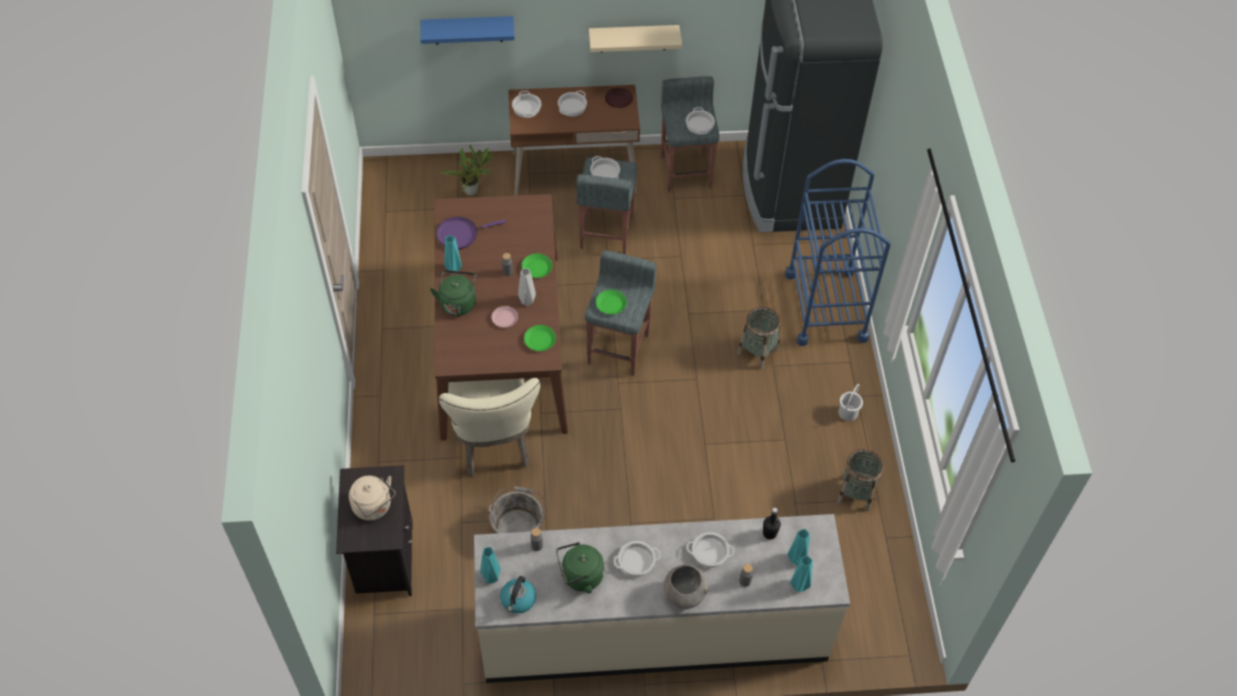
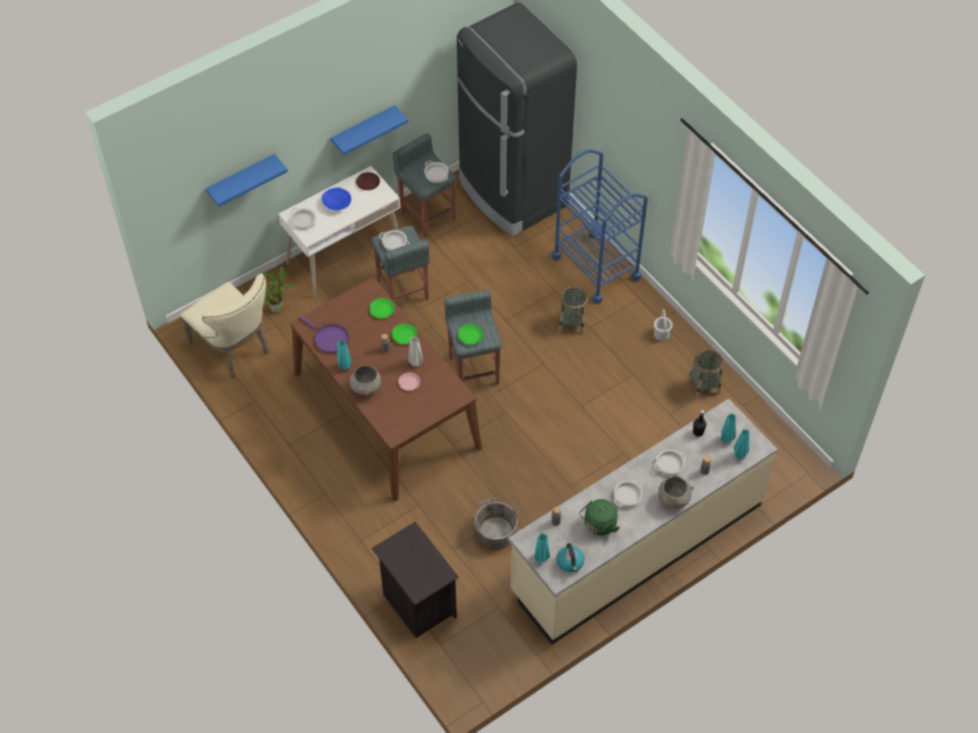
camera: 30 degrees left, 0 degrees up
beige kettle [349,476,396,521] -> none
green kettle [430,270,476,316] -> grey bowl [350,365,381,395]
purple frying pan [436,217,506,249] -> purple frying pan turned 90 degrees counterclockwise [300,316,349,353]
beige chair [439,378,540,478] -> beige chair moved to [180,274,269,379]
brown desk [508,85,640,196] -> white desk [278,166,400,297]
green plate [524,325,556,351] -> green plate moved to [369,298,395,318]
cooking pot [558,90,587,117] -> blue bowl [322,187,352,210]
beige shelf [589,25,682,53] -> blue shelf [331,105,408,155]

